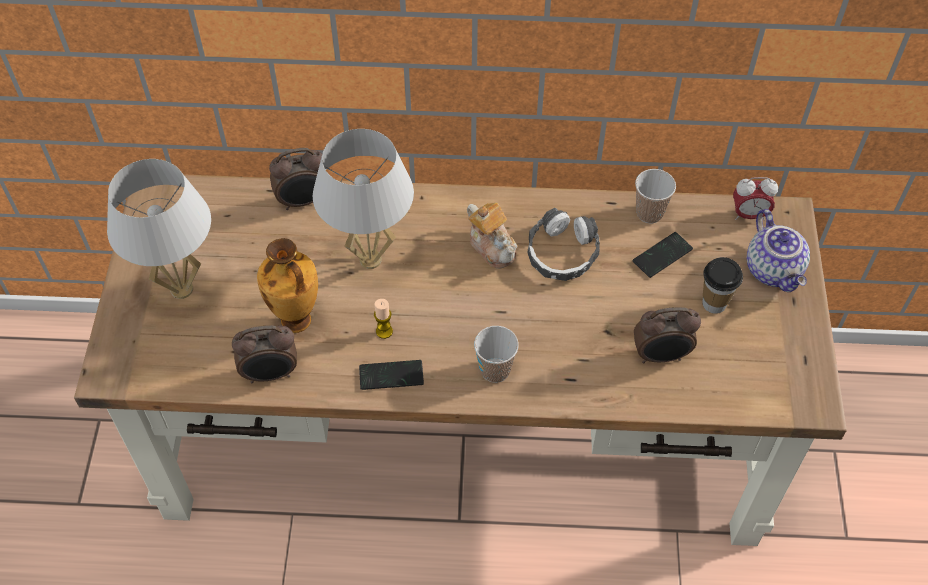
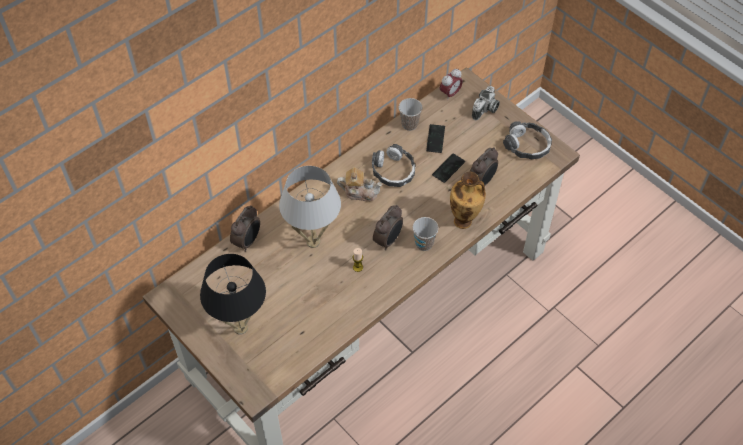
camera: 45 degrees left, 0 degrees up
white table lamp [107,159,211,299] -> black table lamp [200,254,266,335]
alarm clock [232,325,297,384] -> alarm clock moved to [373,205,403,250]
vase [257,238,318,333] -> vase moved to [450,172,486,229]
phone [359,360,424,390] -> phone moved to [432,153,465,183]
cup [702,257,743,314] -> none
teapot [747,209,810,292] -> camera [472,86,500,120]
none -> headphones [503,121,552,159]

